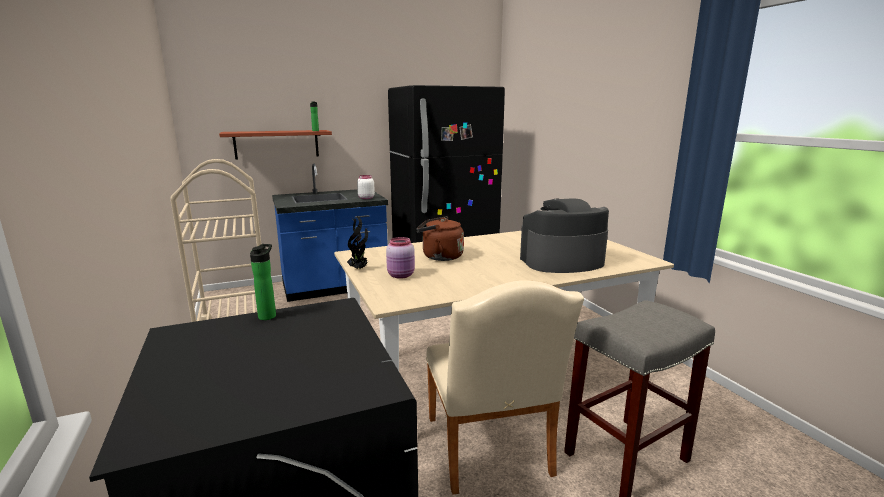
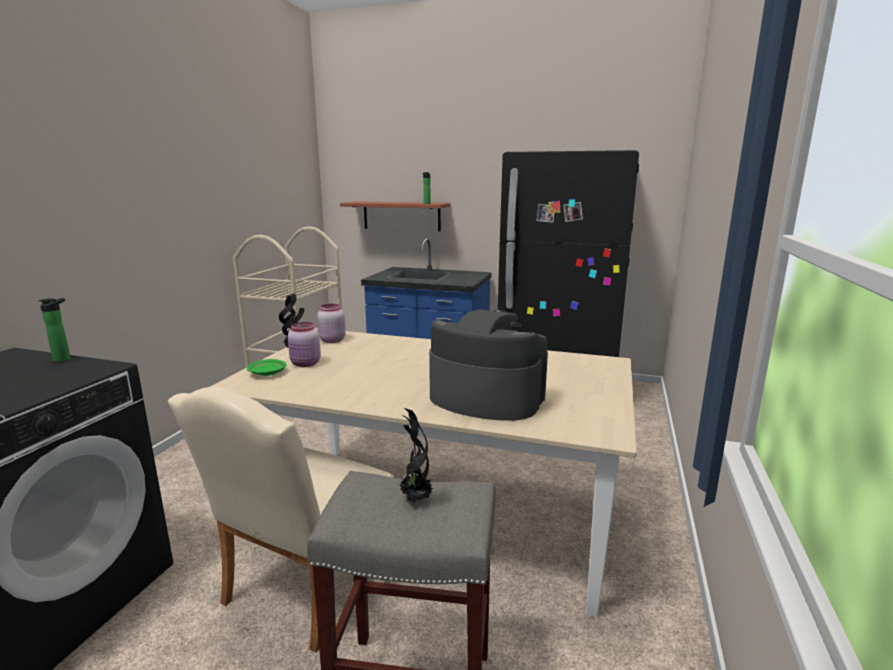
camera: 40 degrees right, 0 degrees up
white jar [357,175,375,199] -> none
brown kettle [416,216,464,261] -> none
none -> green plate [247,359,287,376]
none -> pink jar [317,304,346,343]
none -> potted plant [396,408,433,503]

